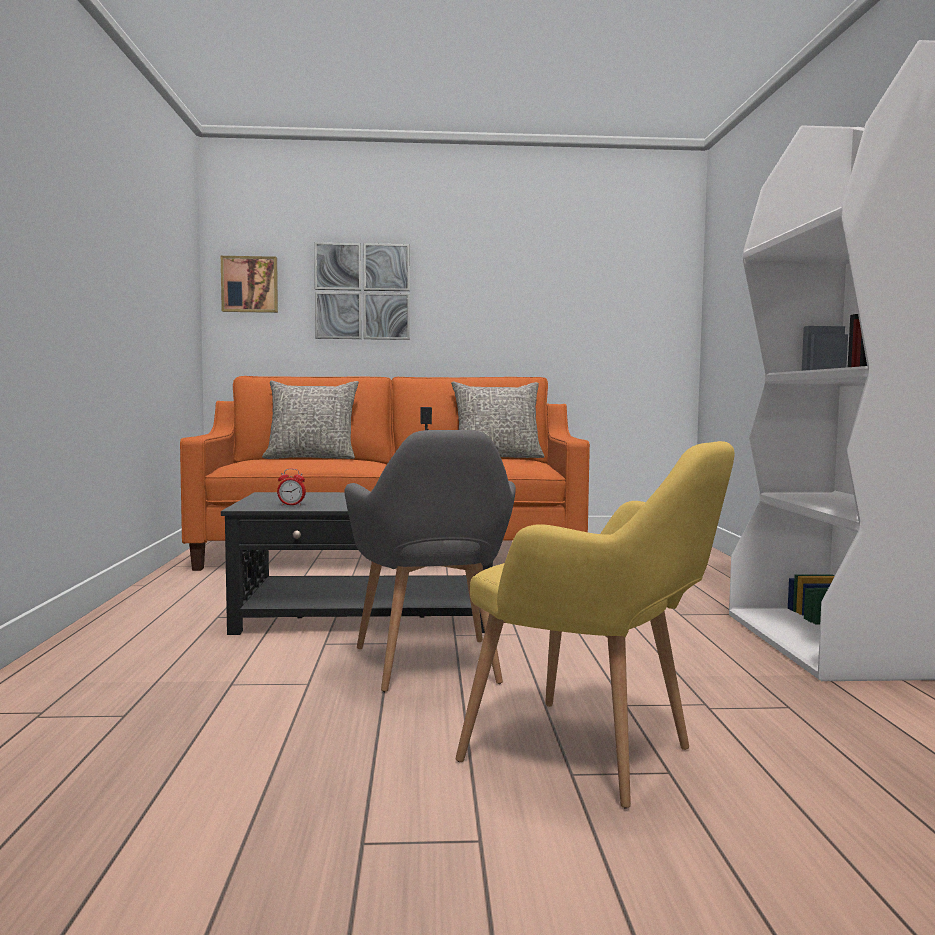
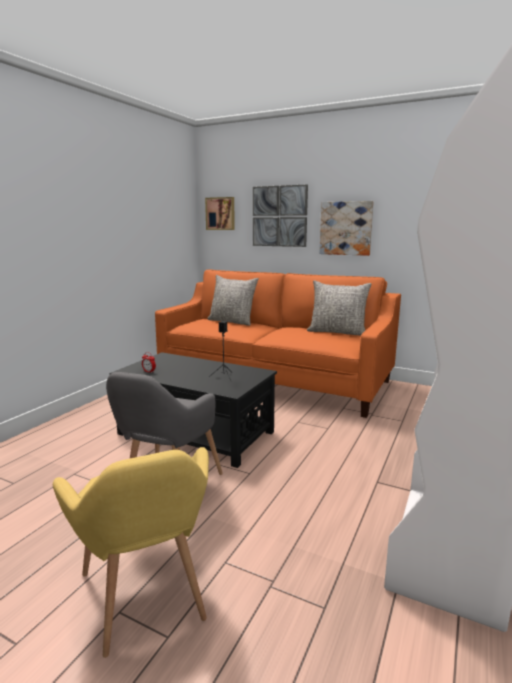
camera: 30 degrees right, 10 degrees up
none -> picture [319,201,374,256]

